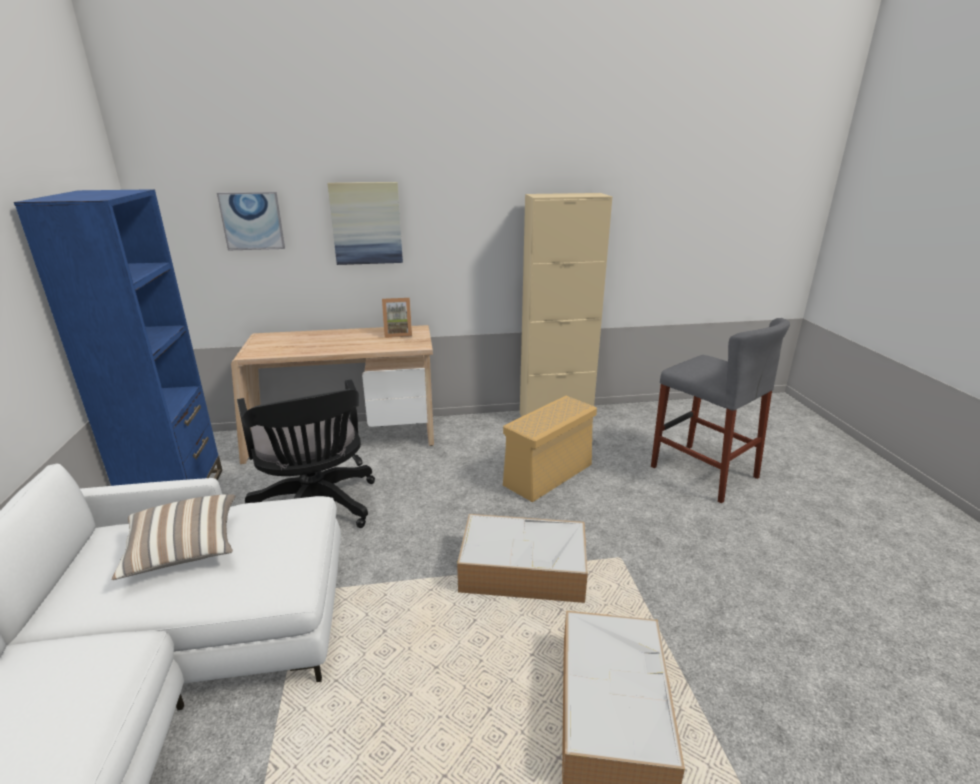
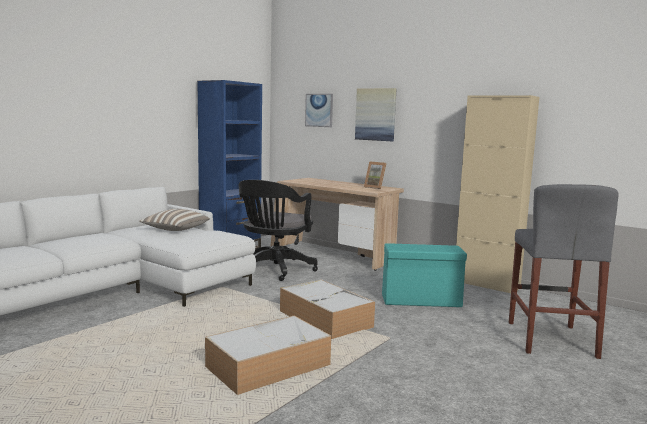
camera: 45 degrees right, 15 degrees down
beige storage box [503,396,597,502] -> turquoise storage box [382,243,467,307]

